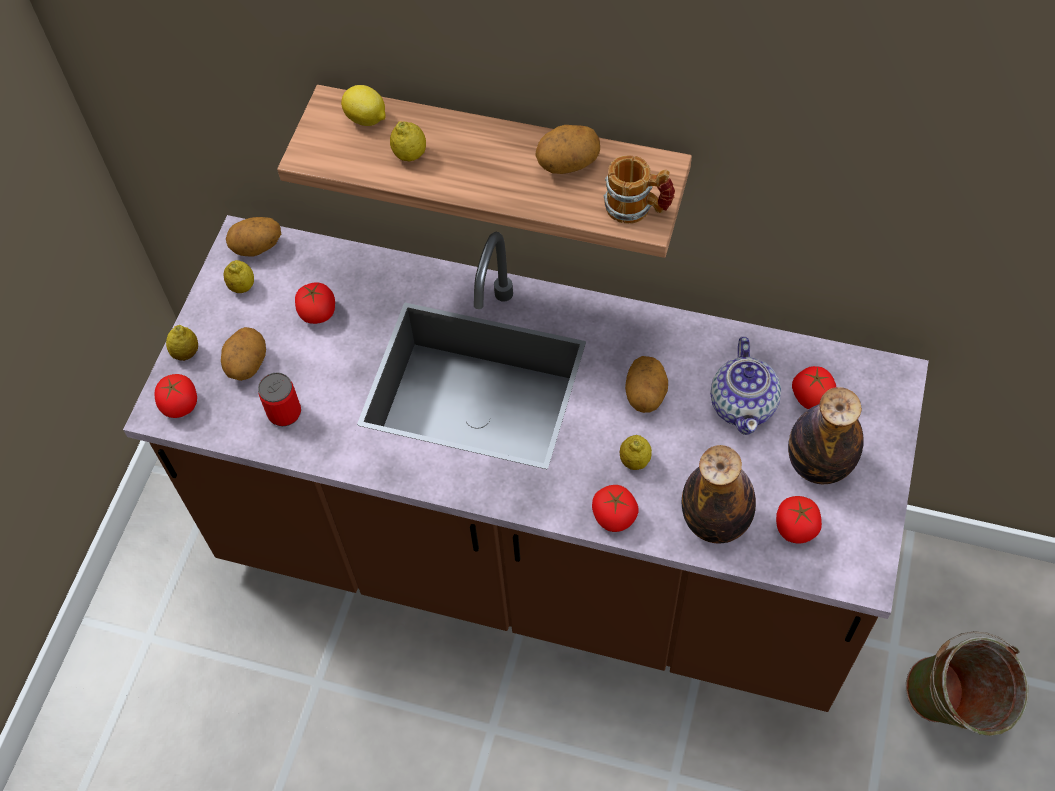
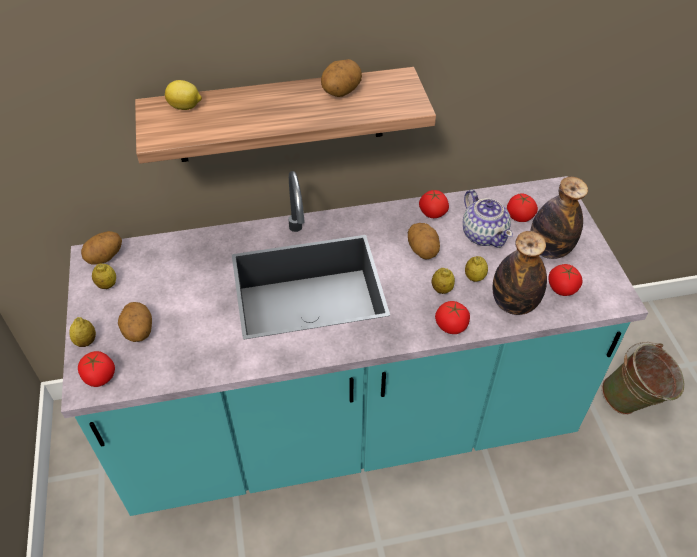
camera: 30 degrees left, 10 degrees down
brown counter [123,215,929,712] -> turquoise counter [61,171,648,516]
can [258,372,301,426] -> none
tomato [295,282,335,324] -> tomato moved to [419,190,449,218]
lemon [390,121,426,161] -> lemon moved to [465,256,488,282]
mug [604,155,675,224] -> none

